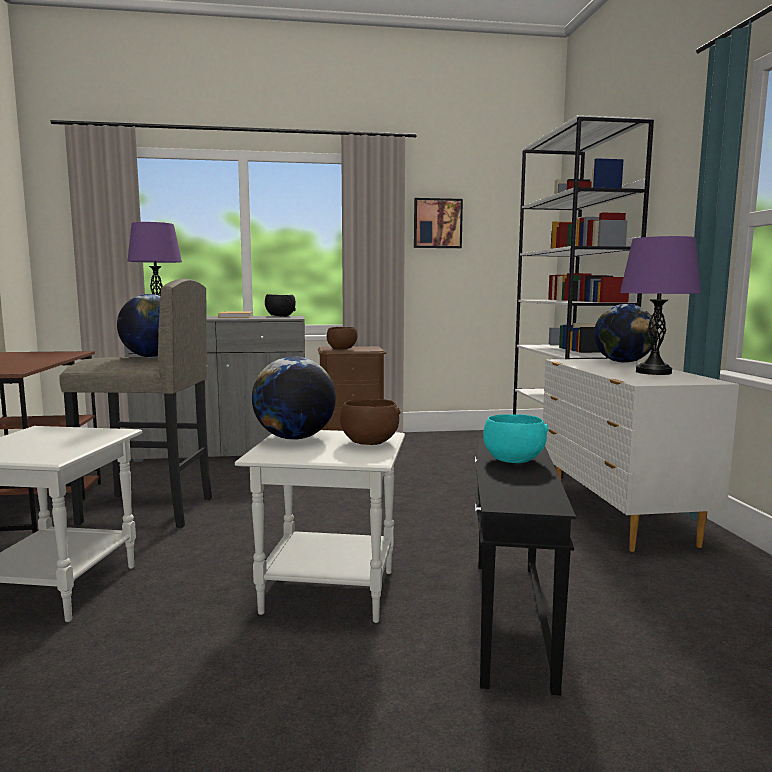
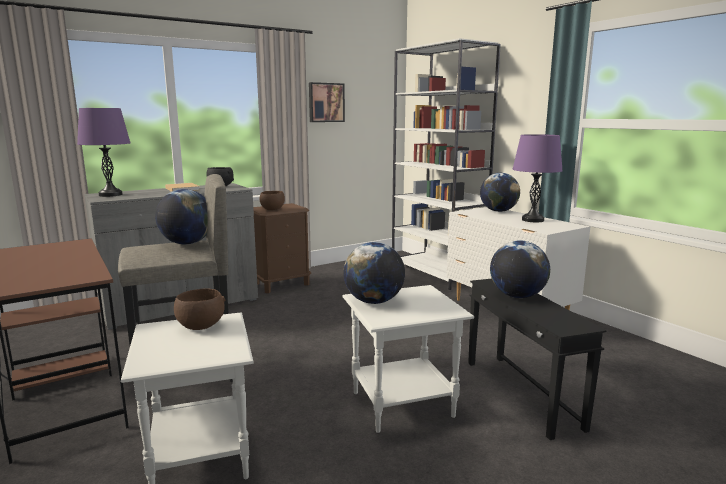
camera: 25 degrees left, 5 degrees up
brown bowl [340,399,401,445] -> brown bowl moved to [174,288,225,330]
turquoise bowl [483,414,549,463] -> globe [490,240,550,298]

